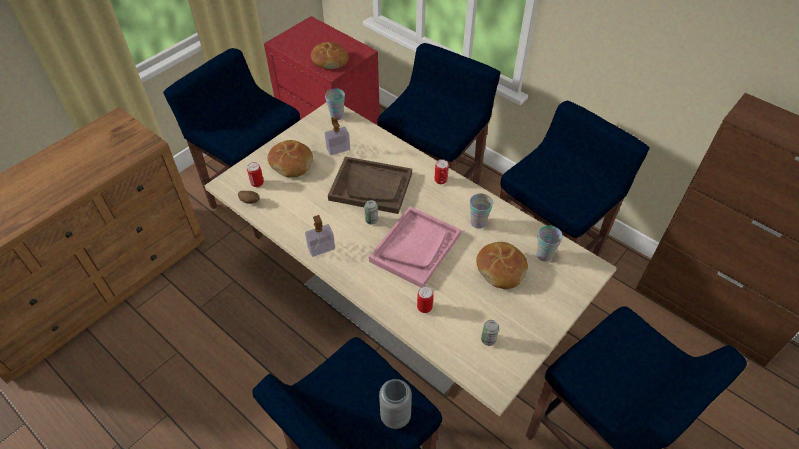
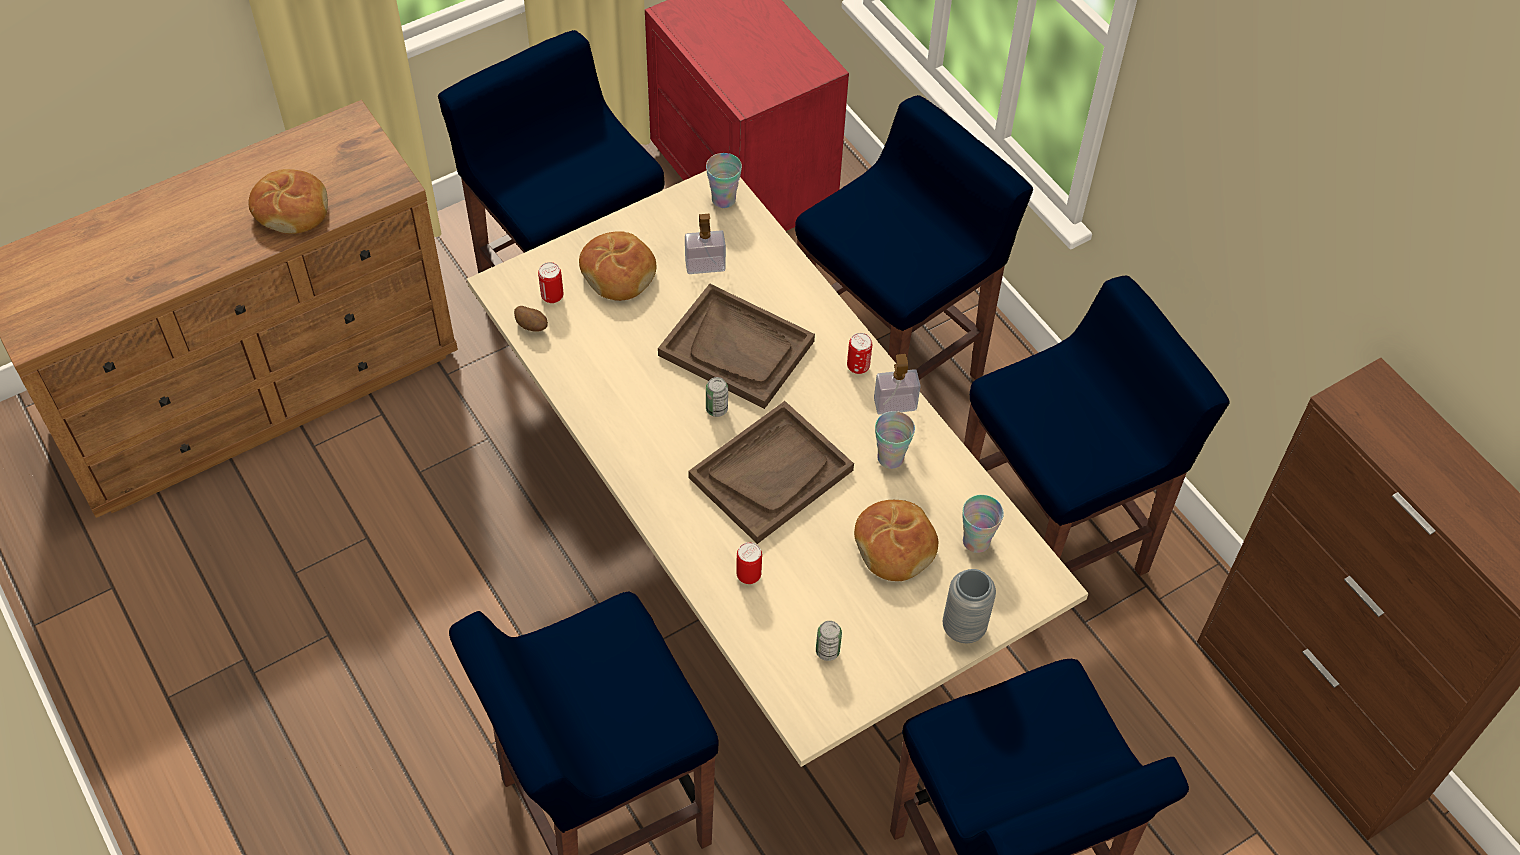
camera: 15 degrees right, 5 degrees up
soap dispenser [305,215,335,257] -> soap dispenser moved to [874,354,921,415]
bread [311,42,349,69] -> bread moved to [249,169,328,234]
pink tray [369,206,461,287] -> brown tray [688,401,854,544]
grey vase [379,379,412,429] -> grey vase moved to [943,569,996,643]

